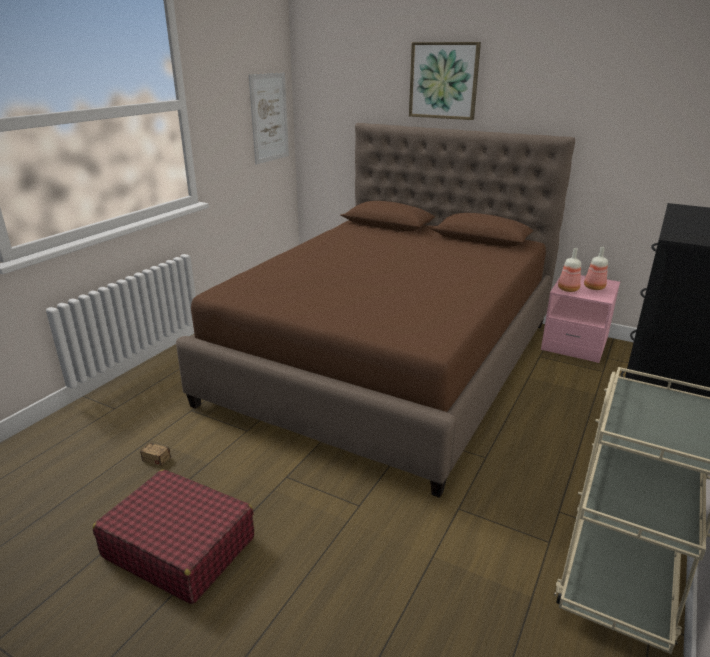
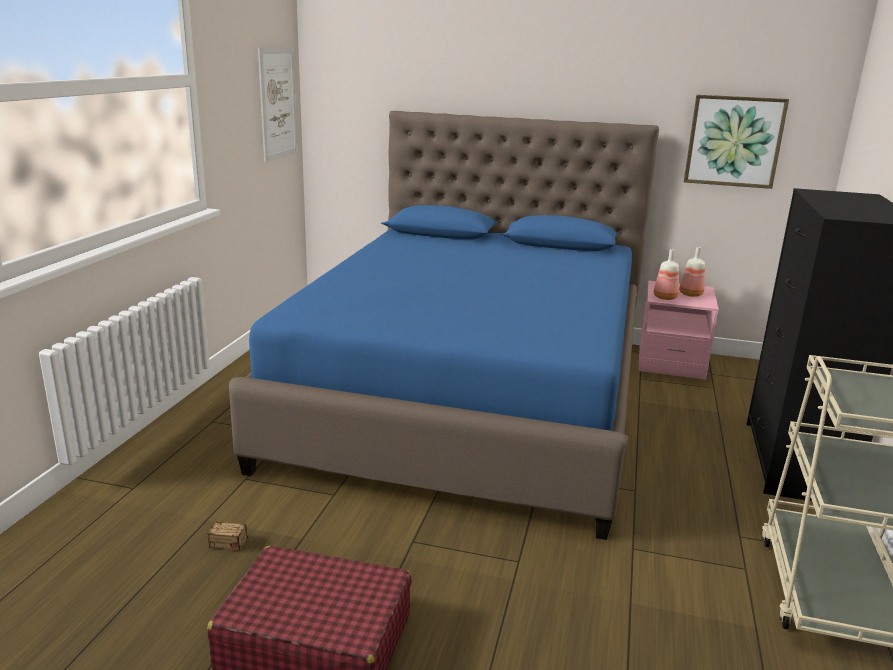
camera: 15 degrees left, 5 degrees down
brown bed [176,123,575,498] -> blue bed [229,111,659,540]
picture [409,42,481,120] -> picture moved to [684,95,789,189]

